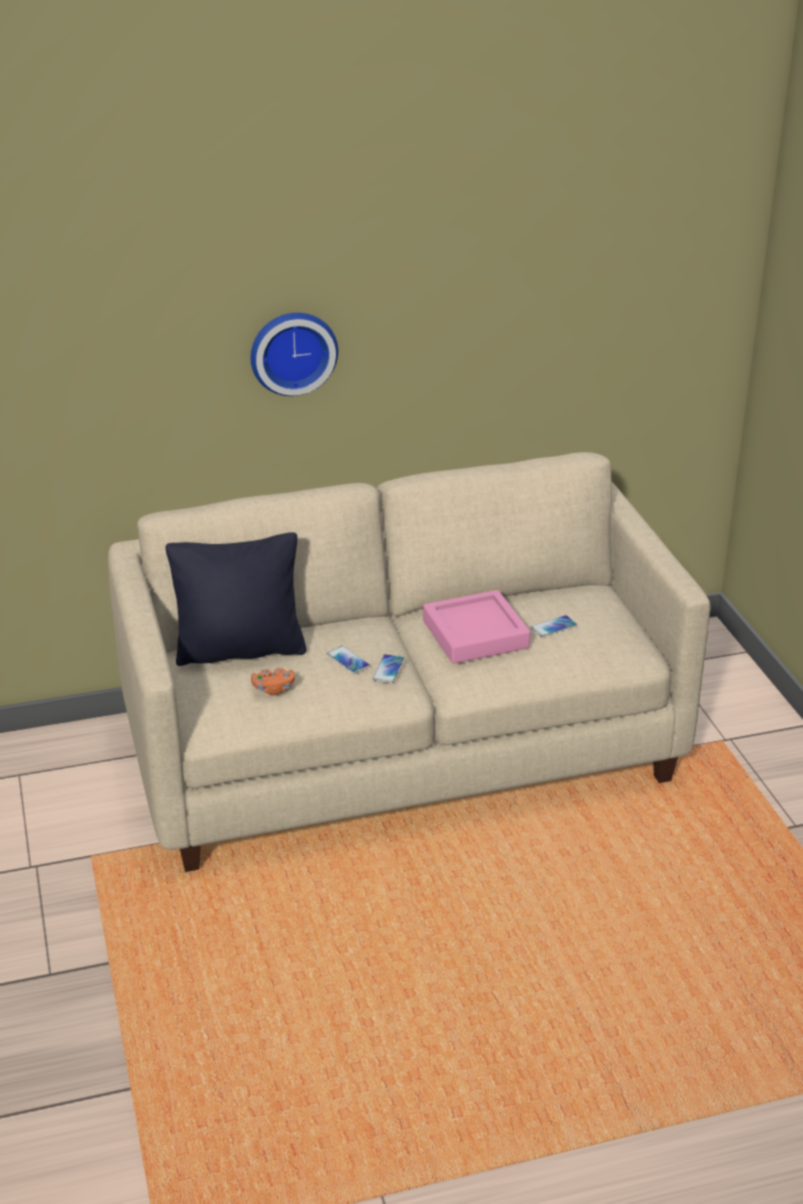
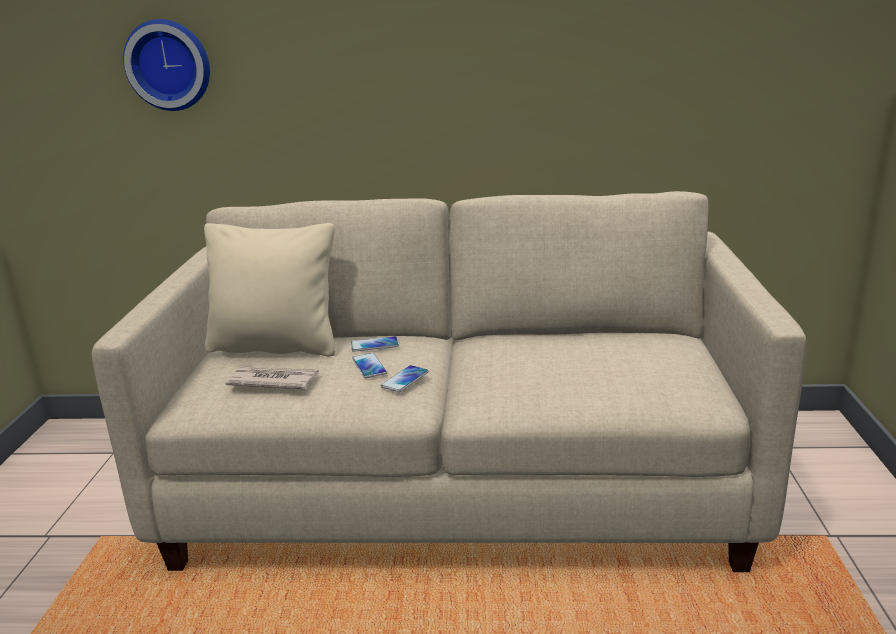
camera: 20 degrees right, 10 degrees down
black pillow [166,532,306,666] -> beige pillow [204,223,335,356]
wall clock [251,313,338,396] -> wall clock moved to [123,19,210,111]
orange game controller [251,668,295,695] -> newspaper [225,366,319,389]
pink tray [423,590,530,664] -> none
phone [531,615,577,637] -> phone moved to [351,336,399,352]

